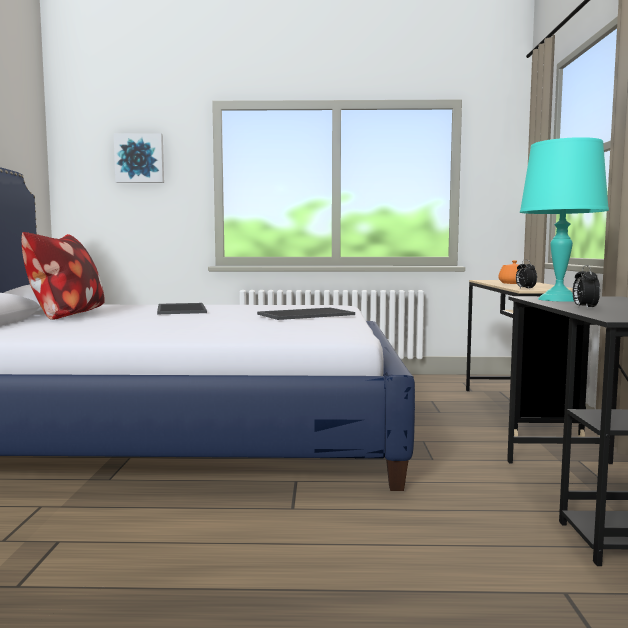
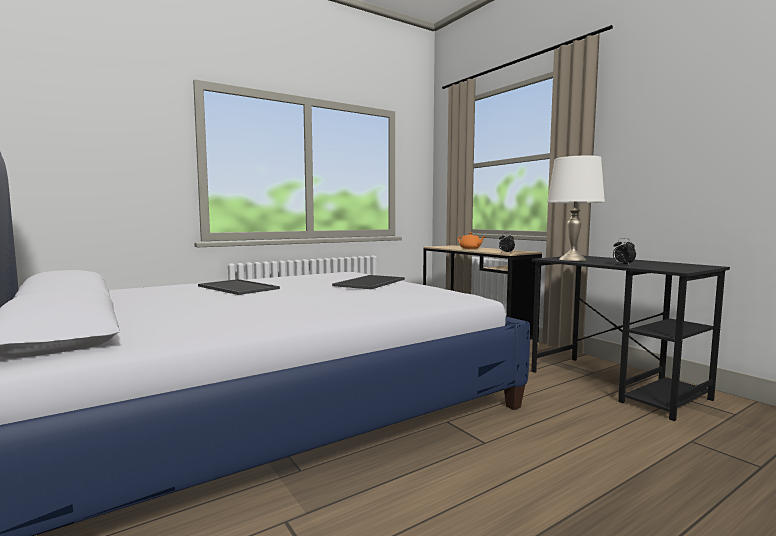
camera: 35 degrees left, 0 degrees up
pillow [21,232,105,320] -> none
picture [114,133,164,183] -> none
turquoise table lamp [520,137,609,302] -> white table lamp [547,155,605,261]

